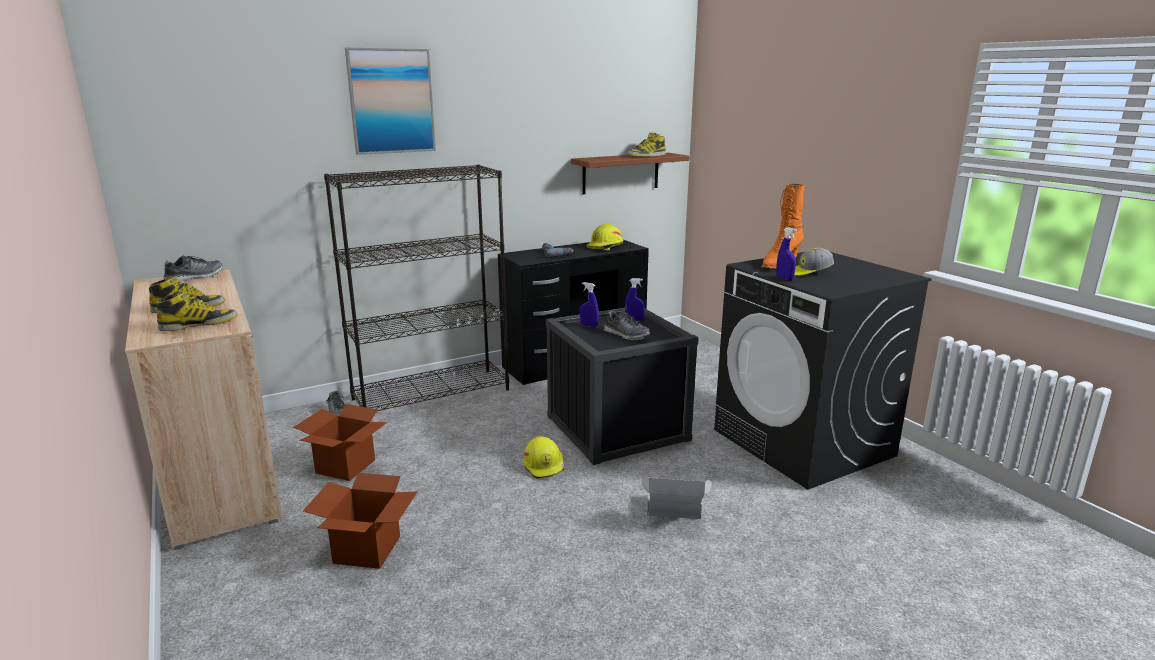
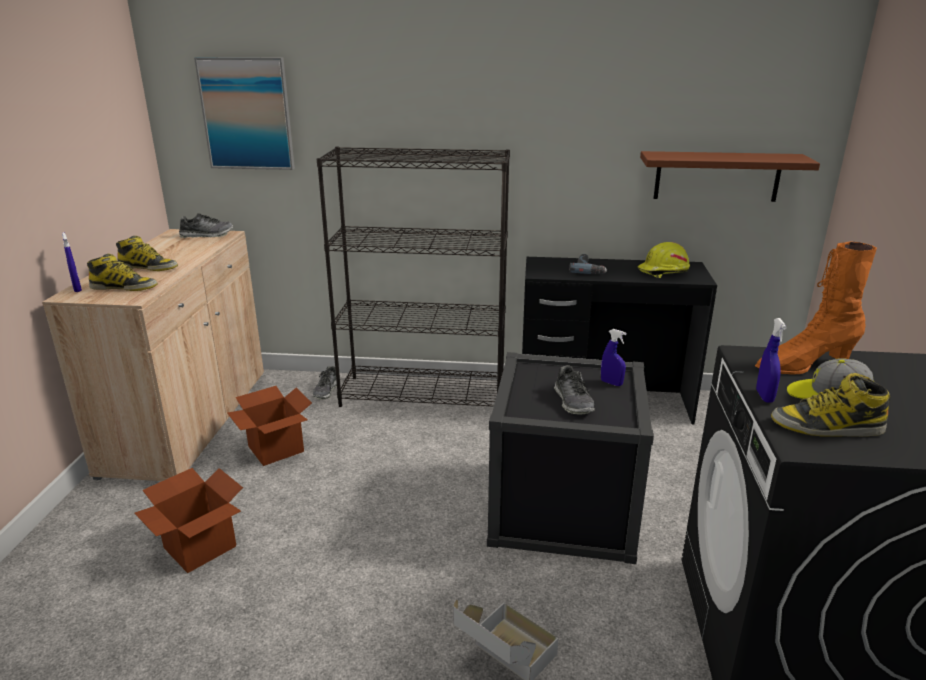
camera: 35 degrees right, 5 degrees up
picture [345,48,436,155] -> picture moved to [194,57,295,170]
yellow hard hat [523,436,566,479] -> none
blue spray bottle [580,282,599,327] -> blue spray bottle moved to [62,232,82,292]
boot [627,133,666,157] -> boot moved to [771,373,890,437]

